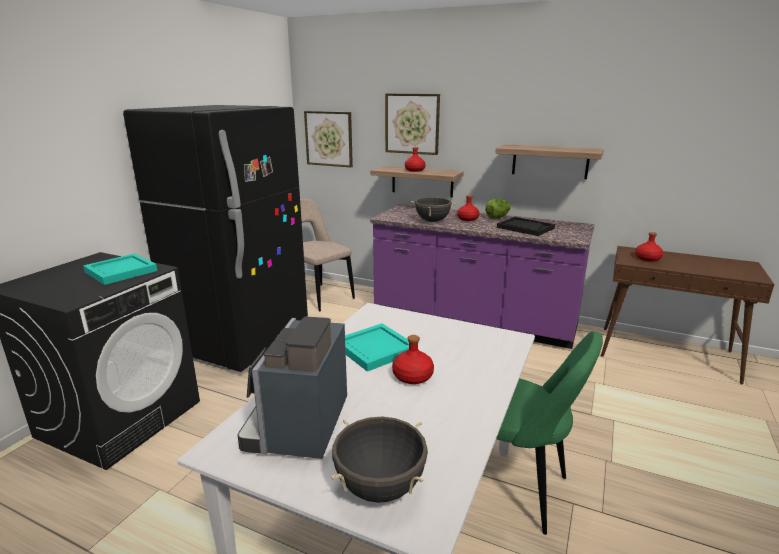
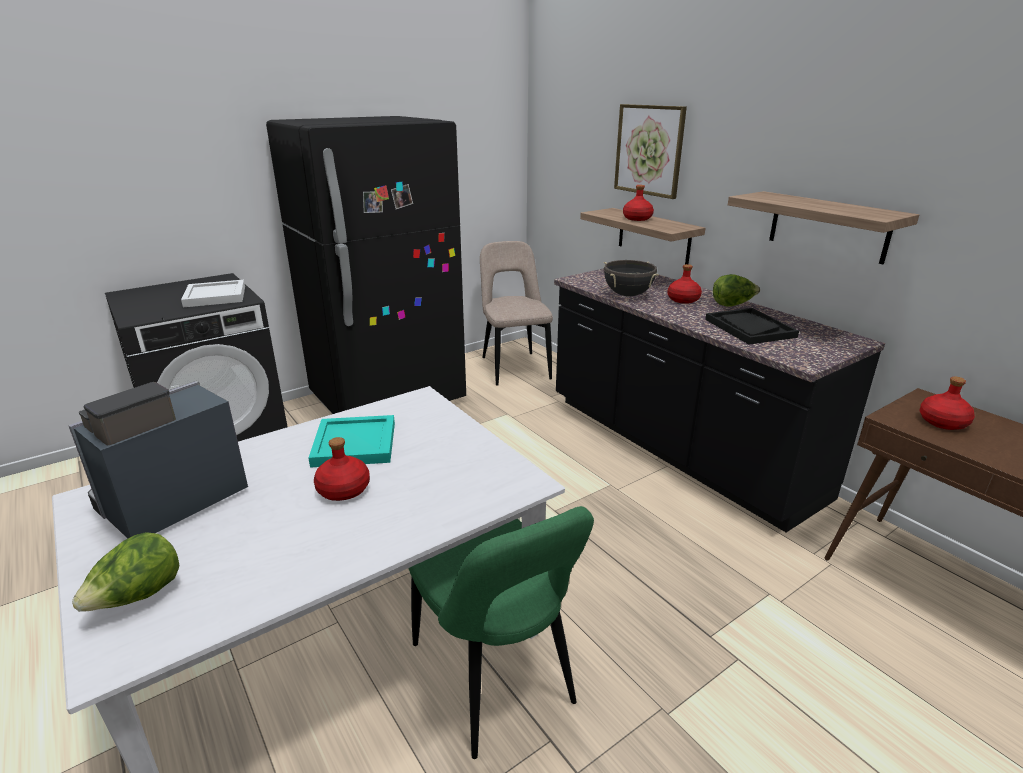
camera: 30 degrees right, 5 degrees up
turquoise tray [83,253,158,285] -> white tray [181,280,245,307]
picture [304,111,353,167] -> none
black cooking pot [331,416,428,503] -> lettuce [72,532,179,612]
purple counter [370,204,594,349] -> black counter [554,268,885,533]

